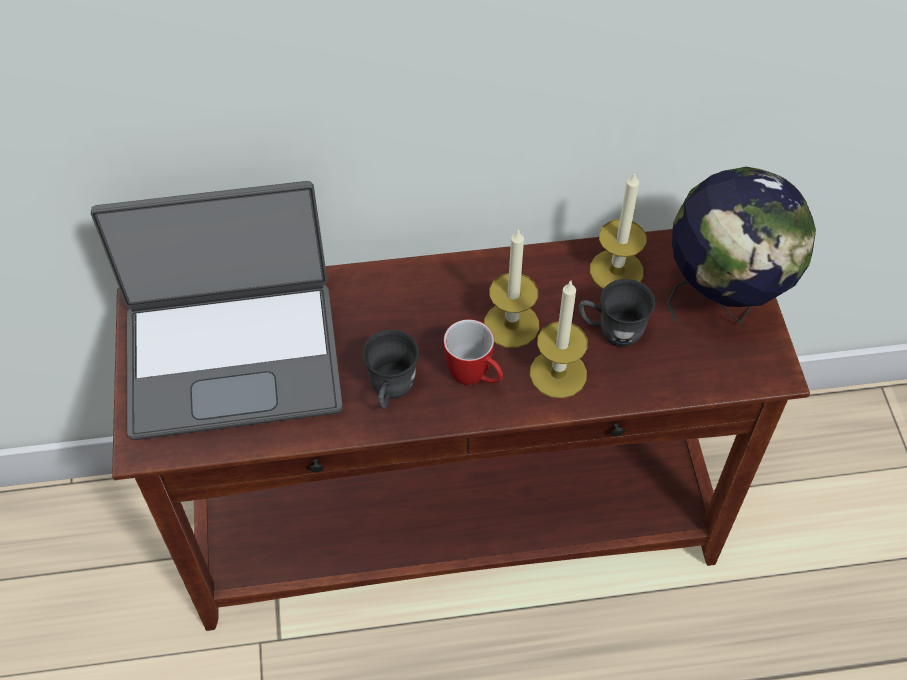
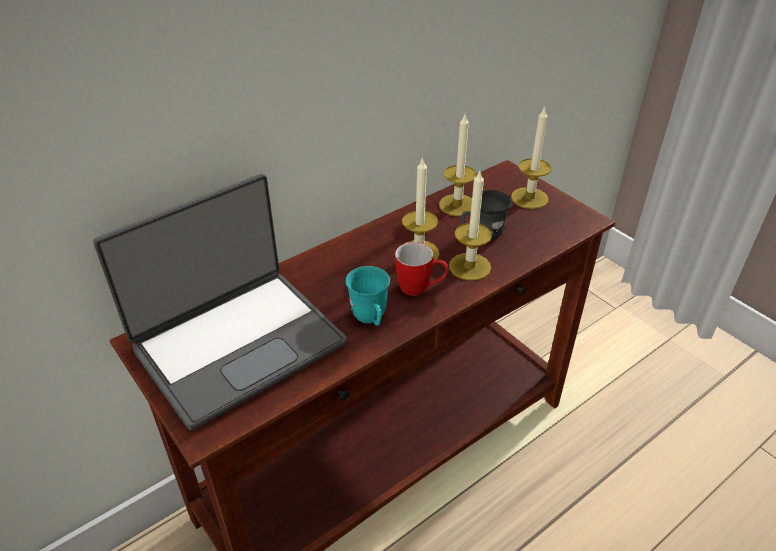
camera: 30 degrees left, 15 degrees down
grey mug [362,329,419,409] -> turquoise mug [345,266,390,326]
globe [667,167,816,324] -> candle [511,106,551,209]

